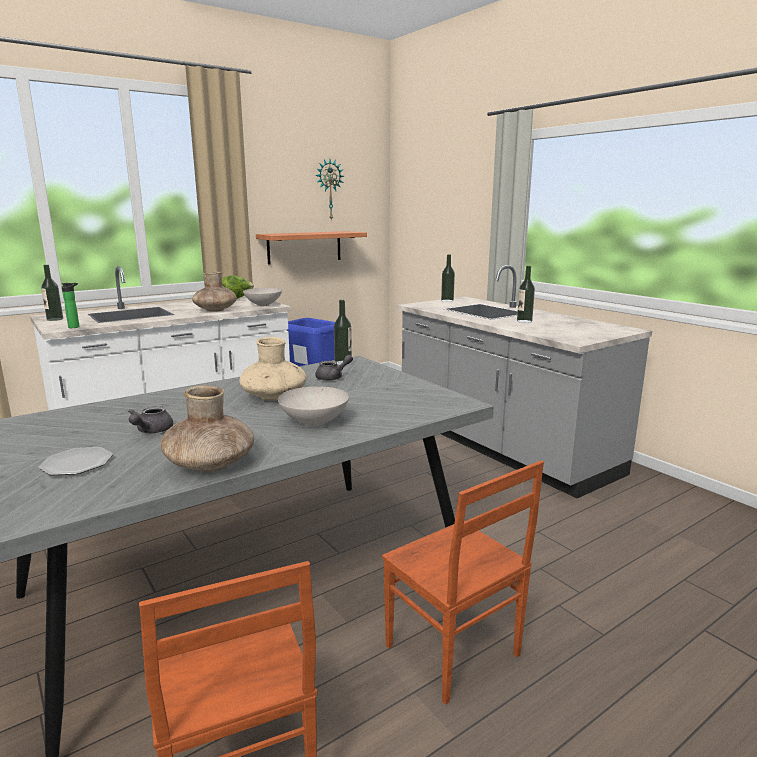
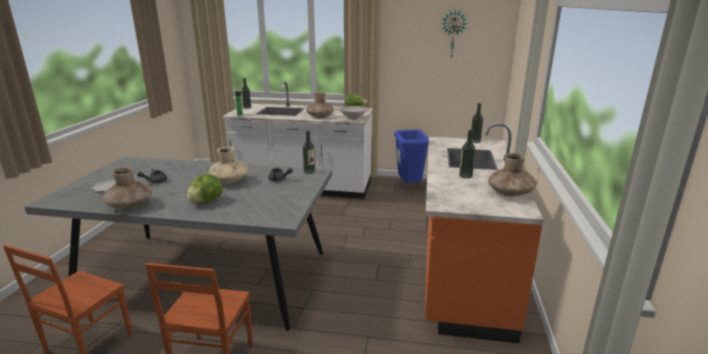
camera: 45 degrees right, 5 degrees up
shelf [256,231,367,265] -> none
white bowl [278,387,349,426] -> lettuce [187,174,223,204]
grey counter [397,265,652,498] -> orange counter [425,123,544,344]
none -> brown vase [488,153,536,197]

